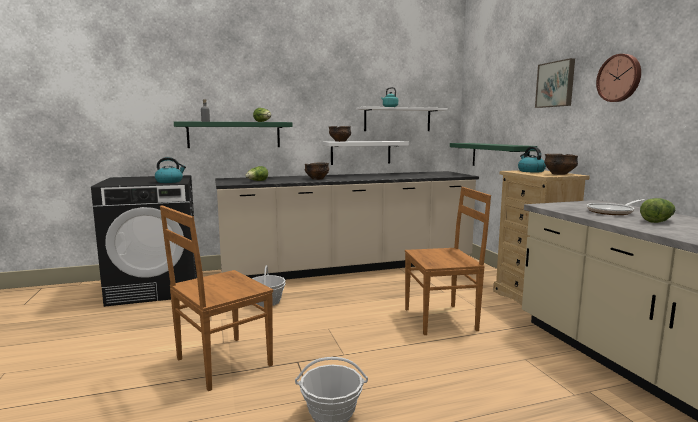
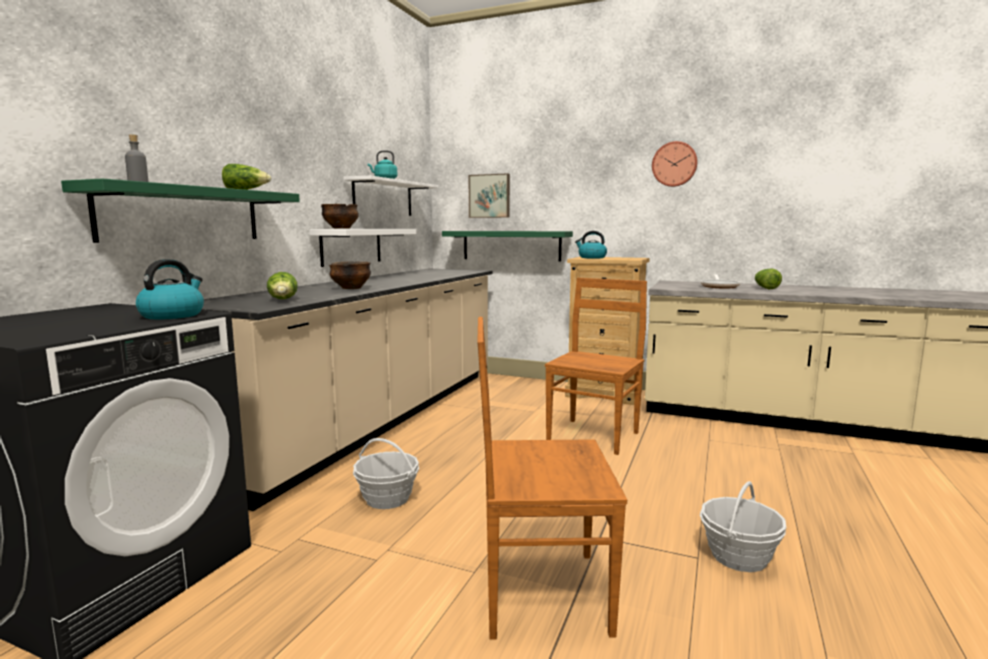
camera: 50 degrees left, 0 degrees up
brown chair [160,205,273,391] -> brown chair turned 90 degrees clockwise [477,317,627,640]
picture [535,58,575,108] -> picture moved to [469,173,510,218]
bowl [544,154,578,175] -> none

